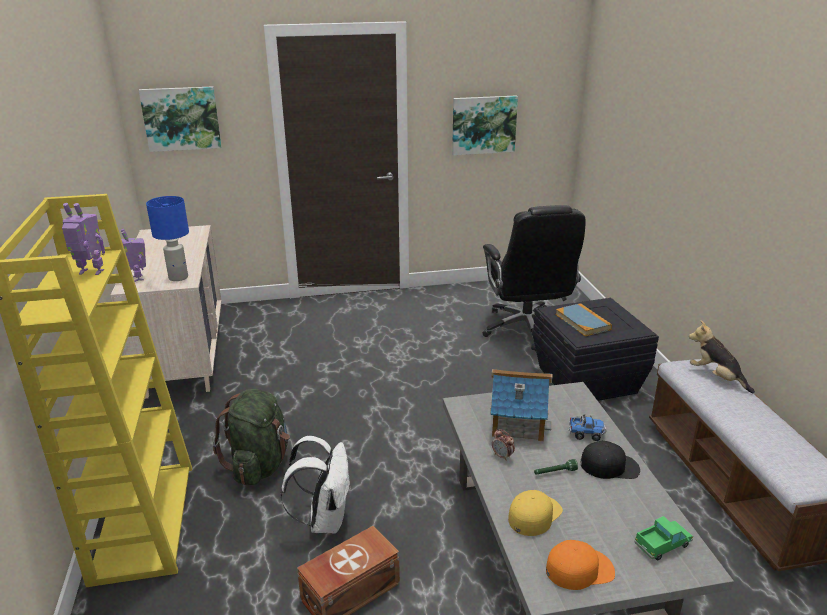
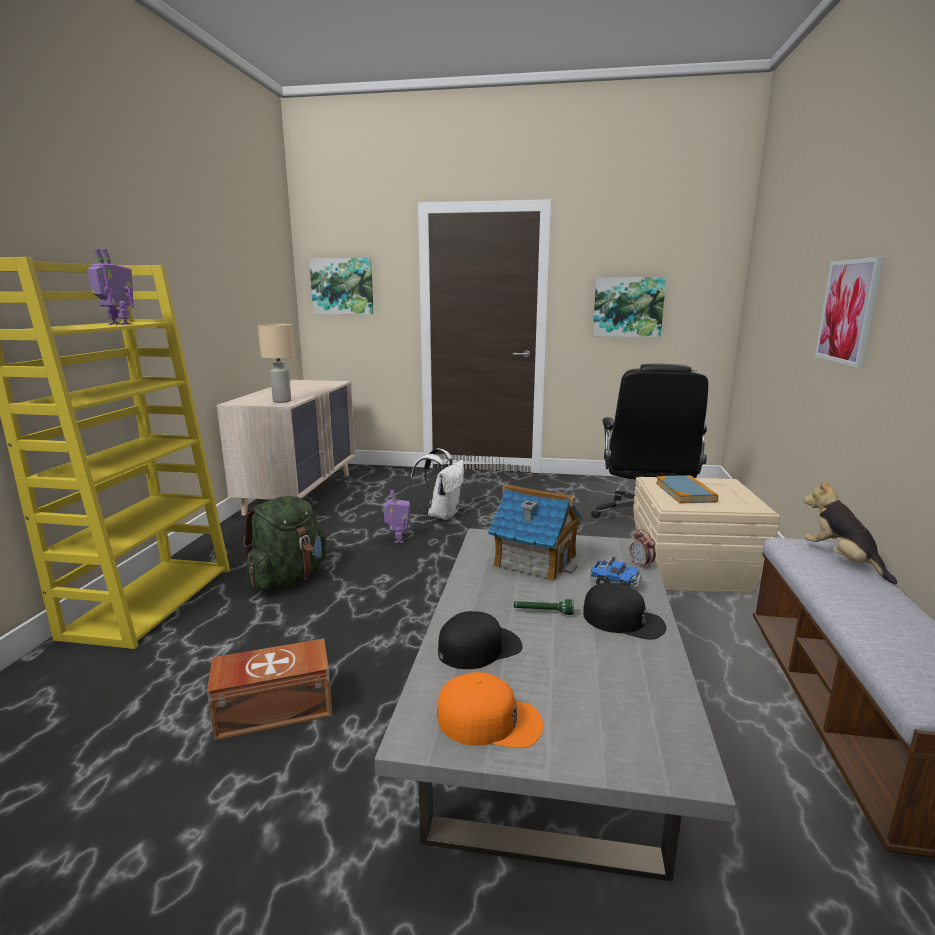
camera: 20 degrees right, 10 degrees down
toy robot [121,229,146,282] -> toy robot moved to [383,490,410,543]
blue table lamp [146,196,189,281] -> beige table lamp [258,324,295,403]
white backpack [280,436,351,534] -> white backpack moved to [410,448,464,520]
alarm clock [492,429,515,461] -> alarm clock moved to [630,529,656,569]
yellow cap [508,490,563,536] -> black cap [438,611,522,669]
black storage box [533,298,659,401] -> beige storage box [633,477,780,593]
toy truck [634,516,693,561] -> none
none -> picture [815,257,884,368]

